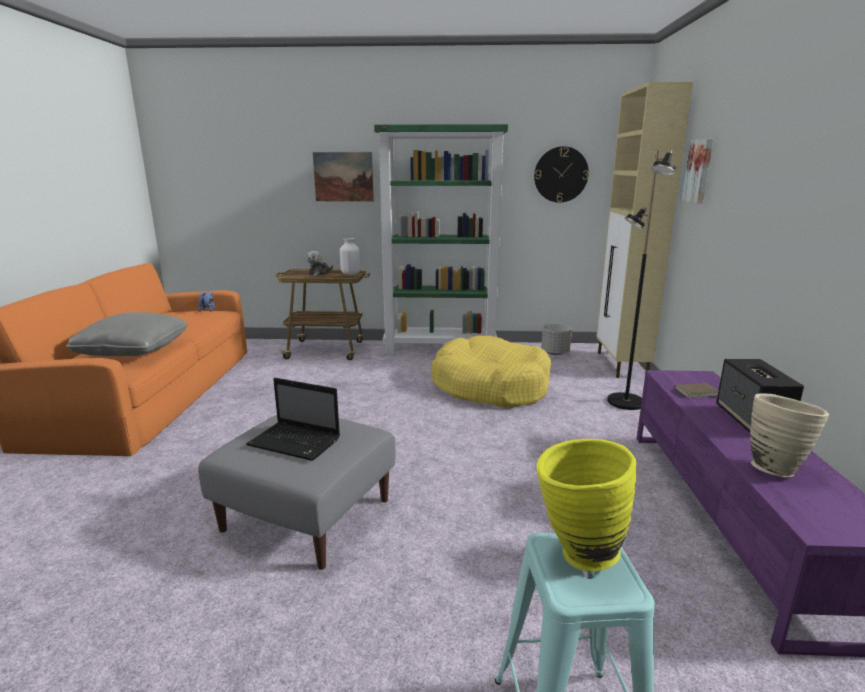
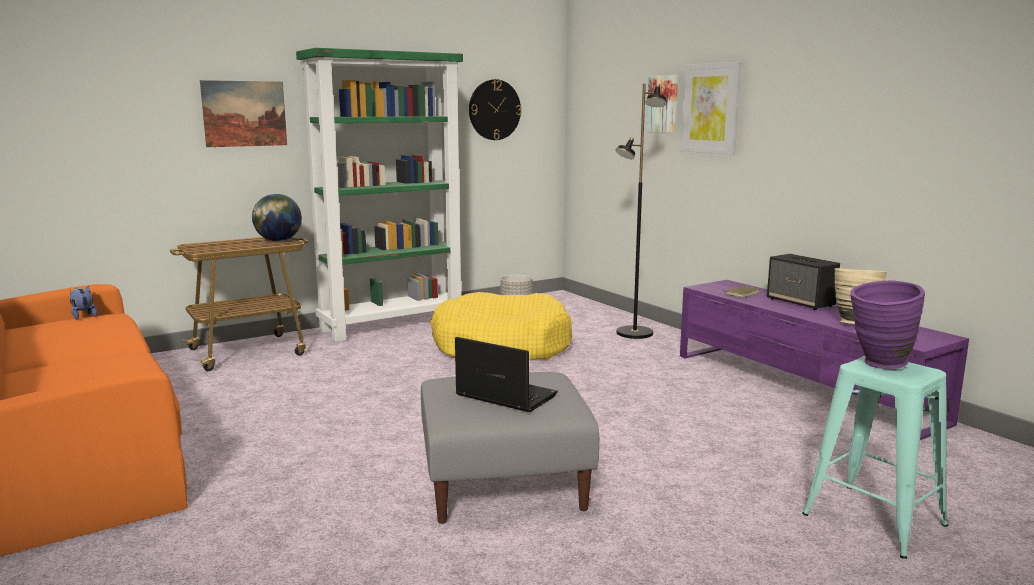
camera: 35 degrees left, 5 degrees down
grey pillow [66,312,188,356] -> none
laptop [246,378,340,461] -> laptop turned 135 degrees counterclockwise [455,337,558,412]
plush toy [306,251,333,276] -> none
white vase [340,238,360,275] -> globe [252,194,302,241]
yellow vase [537,439,636,572] -> purple vase [850,280,925,369]
beige cabinet [596,82,693,378] -> none
none -> picture [680,62,741,155]

